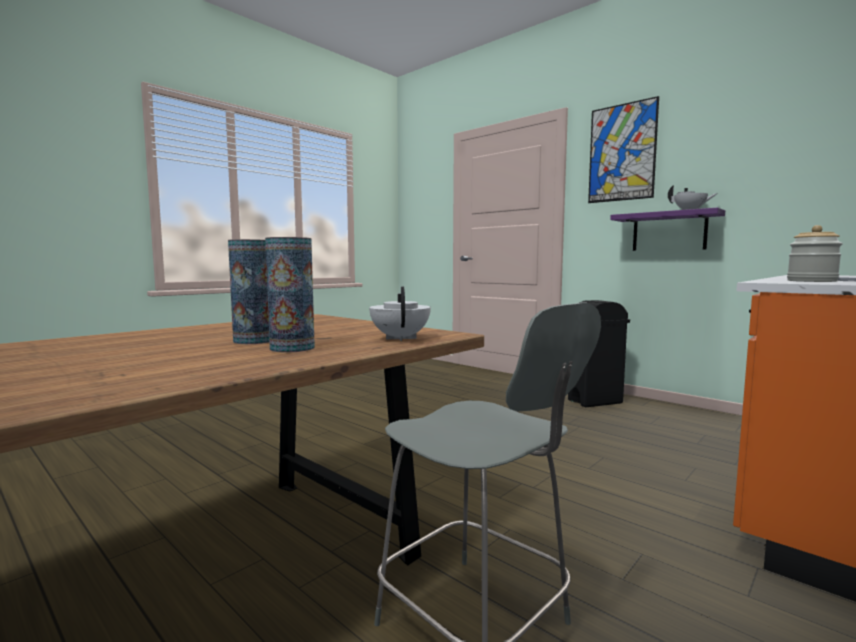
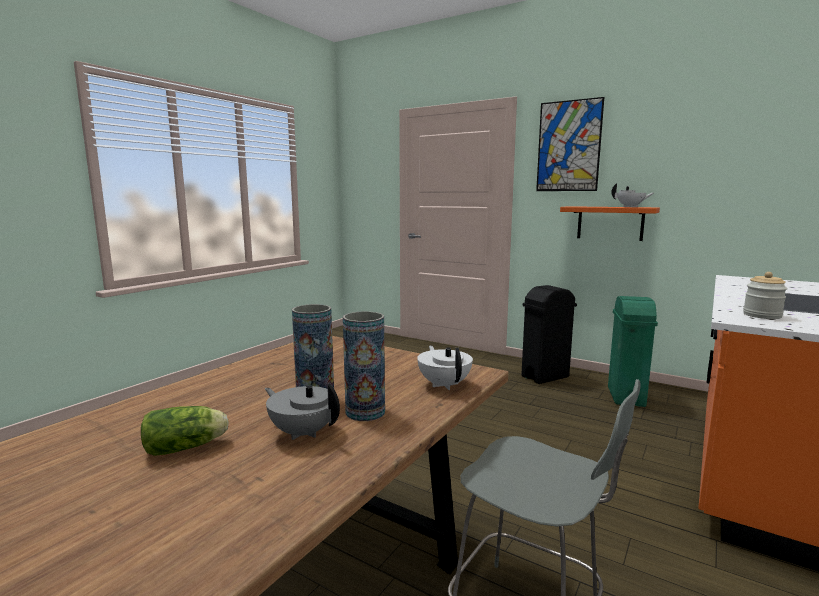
camera: 10 degrees left, 5 degrees up
purple shelf [610,207,725,251] -> orange shelf [560,206,660,241]
none -> lettuce [141,406,229,456]
none -> grey teapot [265,383,340,440]
none -> green trash can [608,296,658,407]

